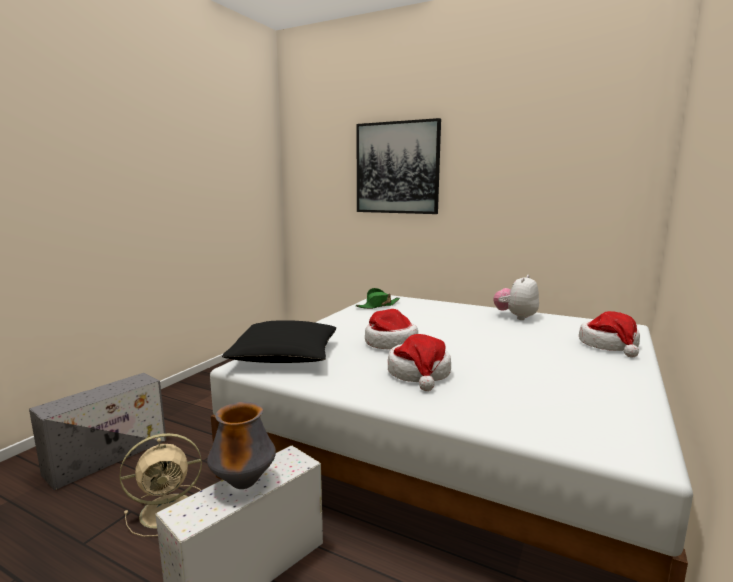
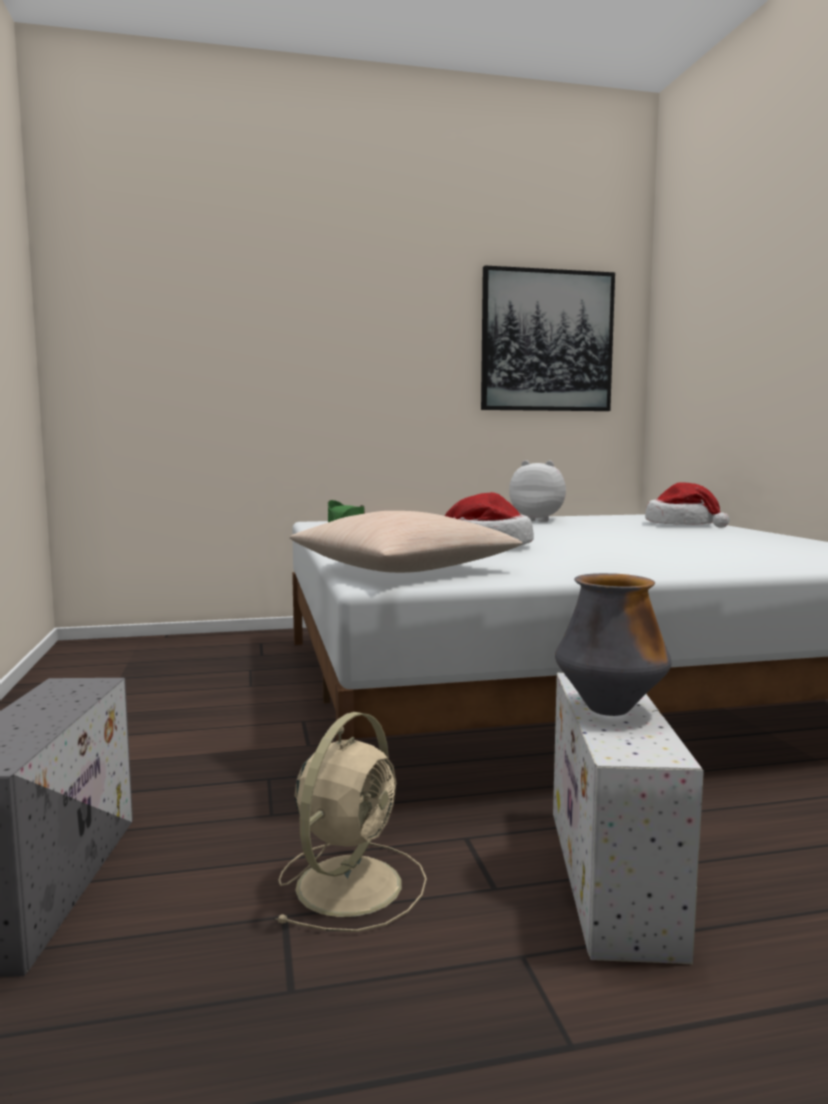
camera: 40 degrees left, 5 degrees down
black pillow [222,320,337,363] -> beige pillow [290,511,523,573]
picture [356,118,441,214] -> picture moved to [481,266,615,411]
hat [388,334,451,391] -> none
plush toy [494,275,539,320] -> plush toy turned 120 degrees clockwise [509,460,566,522]

